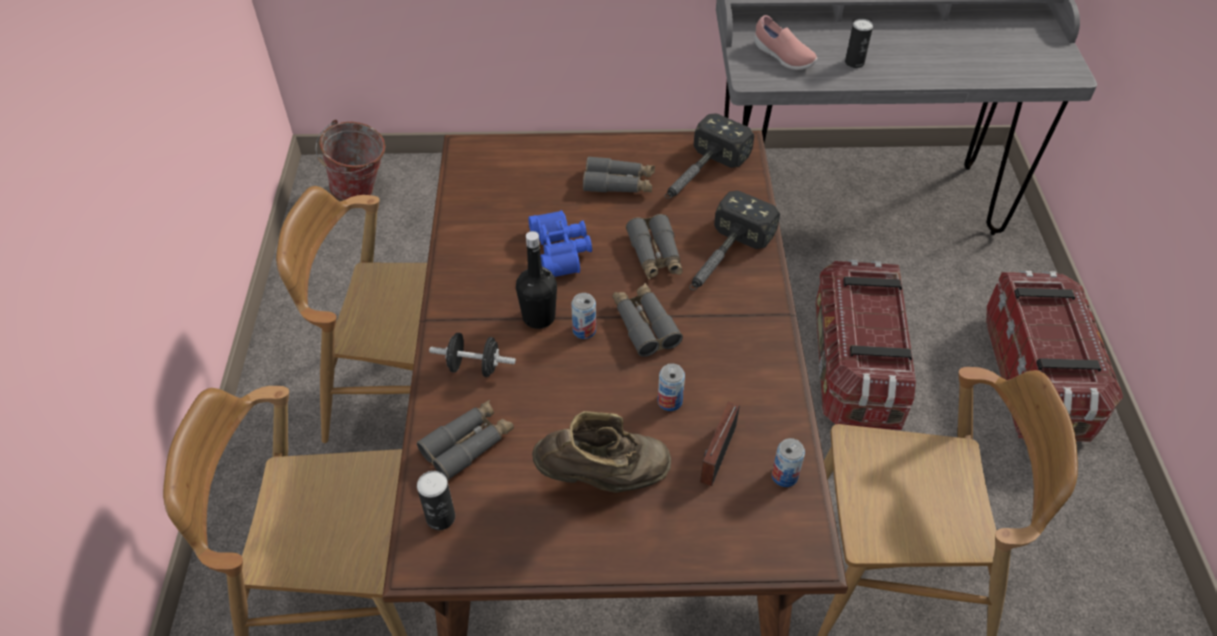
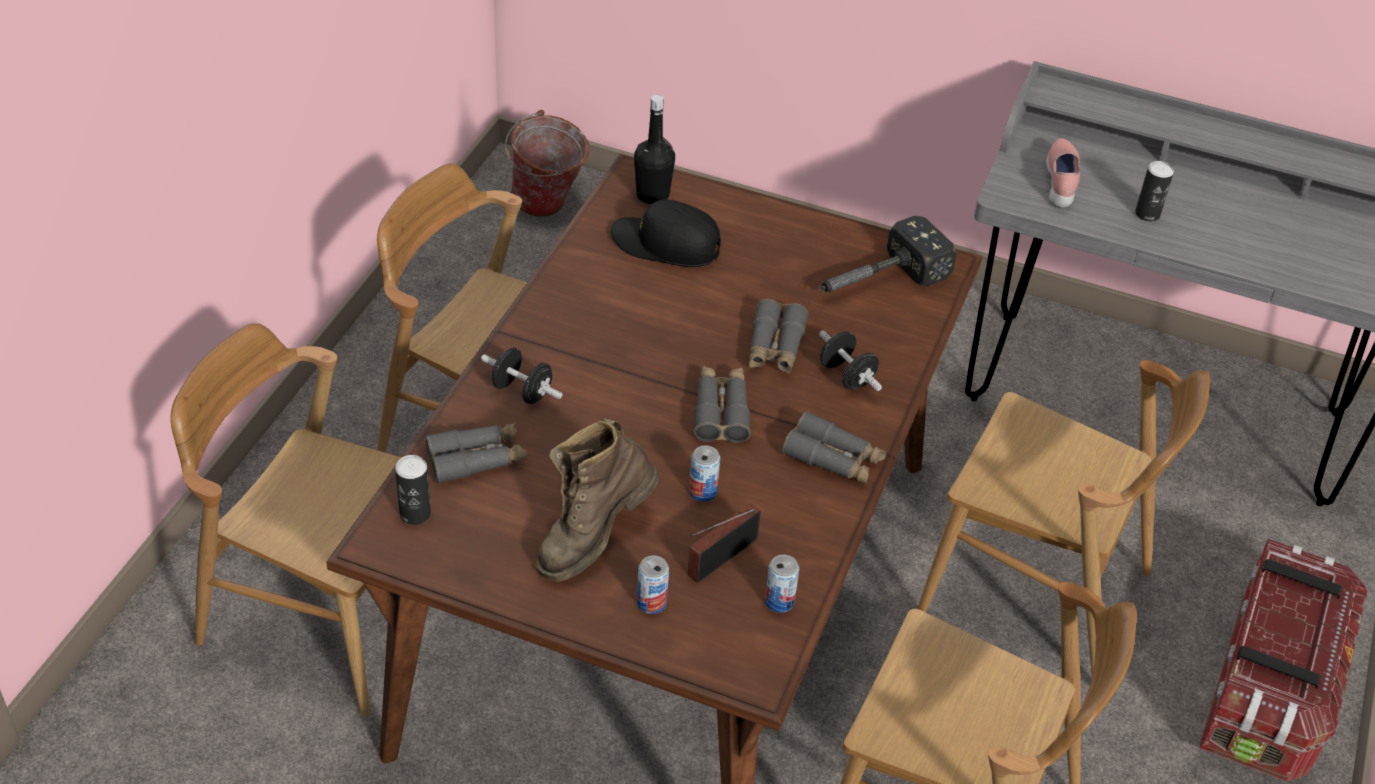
camera: 20 degrees right, 5 degrees down
black bottle [516,231,557,329] -> black bottle moved to [634,94,675,204]
blue binoculars [528,210,592,277] -> none
brown boot [532,411,671,493] -> brown boot turned 120 degrees clockwise [536,418,659,582]
can [571,293,596,339] -> can moved to [637,556,669,614]
grey binoculars [583,156,655,193] -> grey binoculars moved to [782,411,886,484]
hammer [689,190,780,290] -> black dumbbell [819,330,882,391]
pink shoe [754,15,817,70] -> pink shoe turned 150 degrees counterclockwise [1046,138,1080,207]
storage box [815,260,916,430] -> brown chair [917,360,1210,675]
none -> black cap [611,199,721,267]

